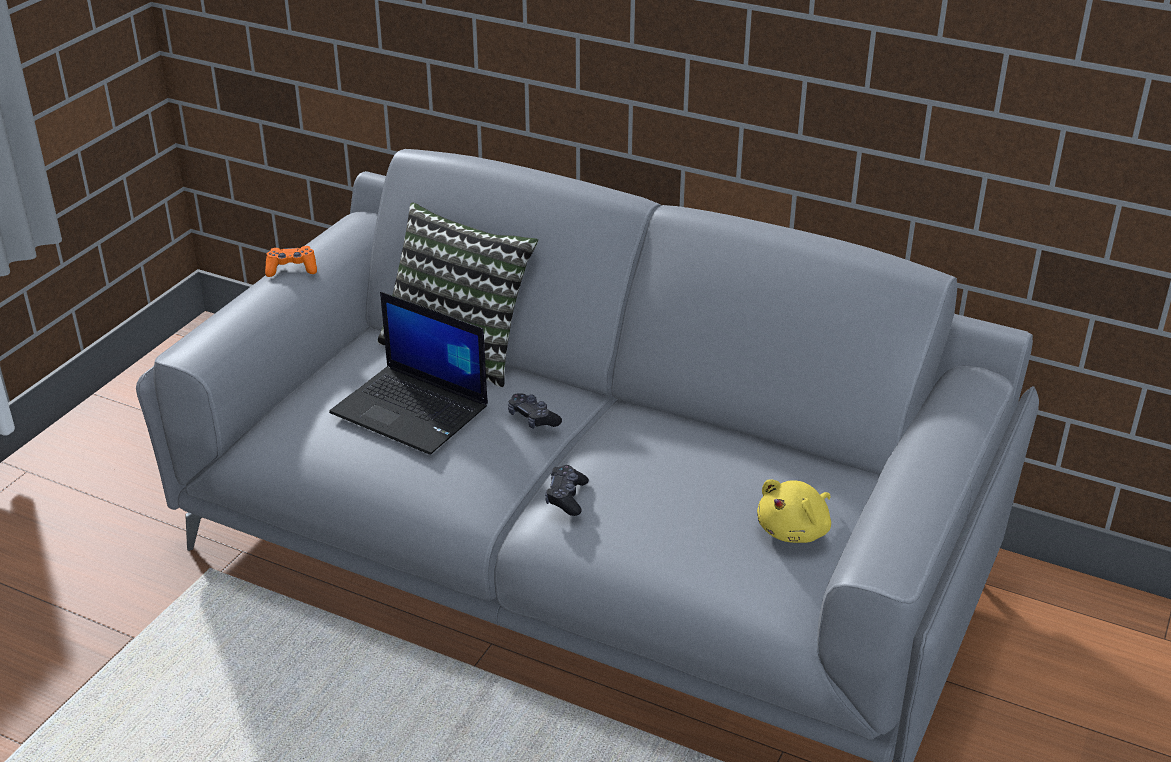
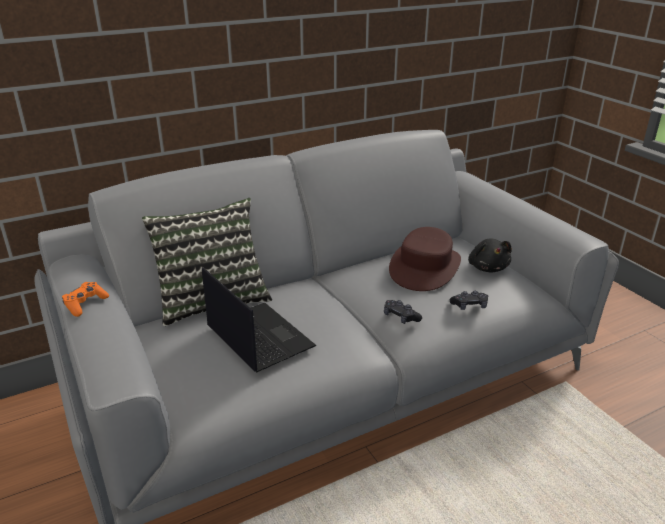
camera: 55 degrees left, 5 degrees down
laptop [329,292,488,455] -> laptop turned 105 degrees counterclockwise [202,267,317,373]
black game controller [508,394,562,429] -> black game controller moved to [450,291,488,310]
yellow plush toy [757,479,831,543] -> black plush toy [468,238,512,272]
none -> brown hat [389,227,461,291]

